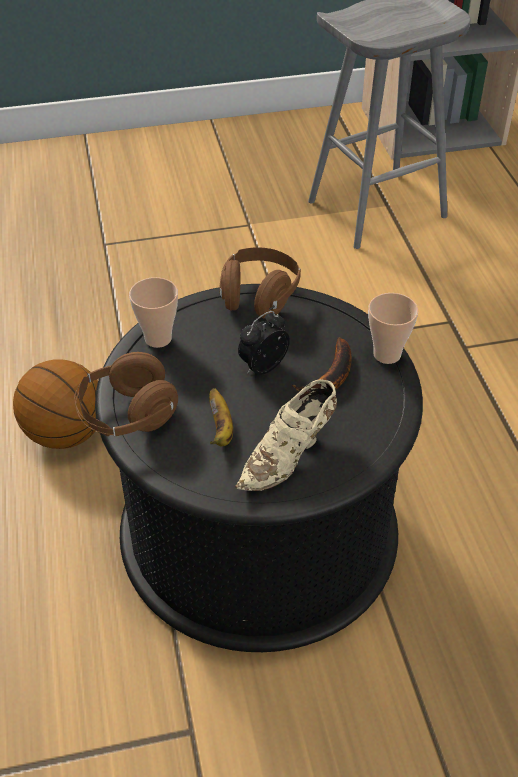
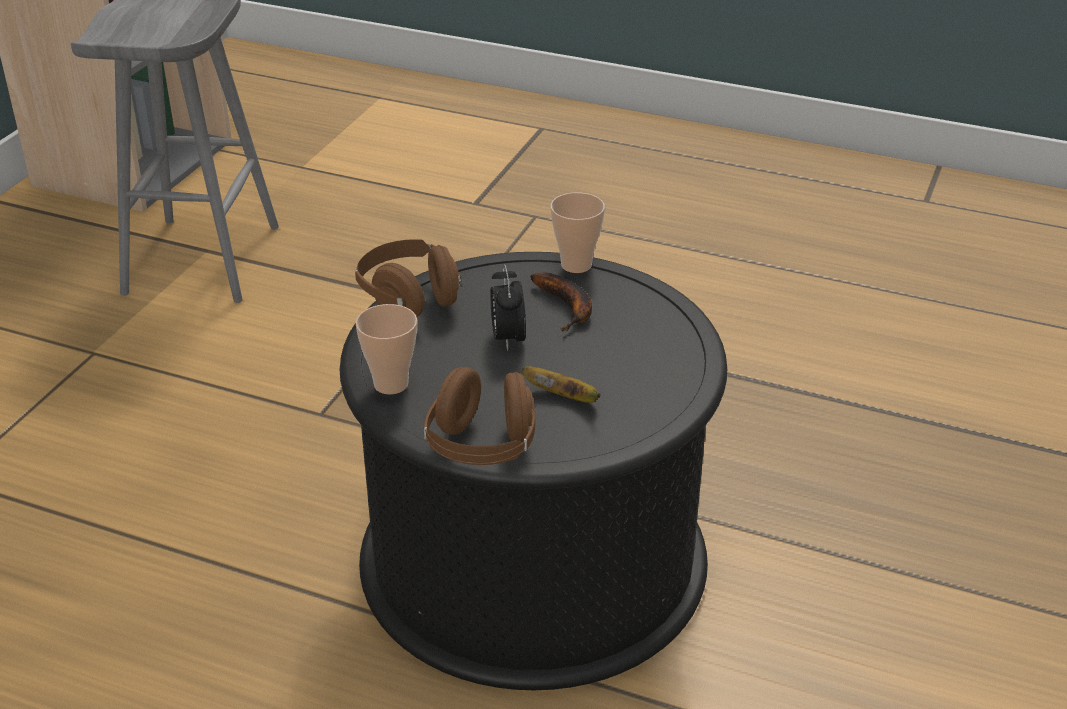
camera: 55 degrees left, 10 degrees down
basketball [13,359,98,449] -> none
beige shoe [235,379,337,491] -> none

